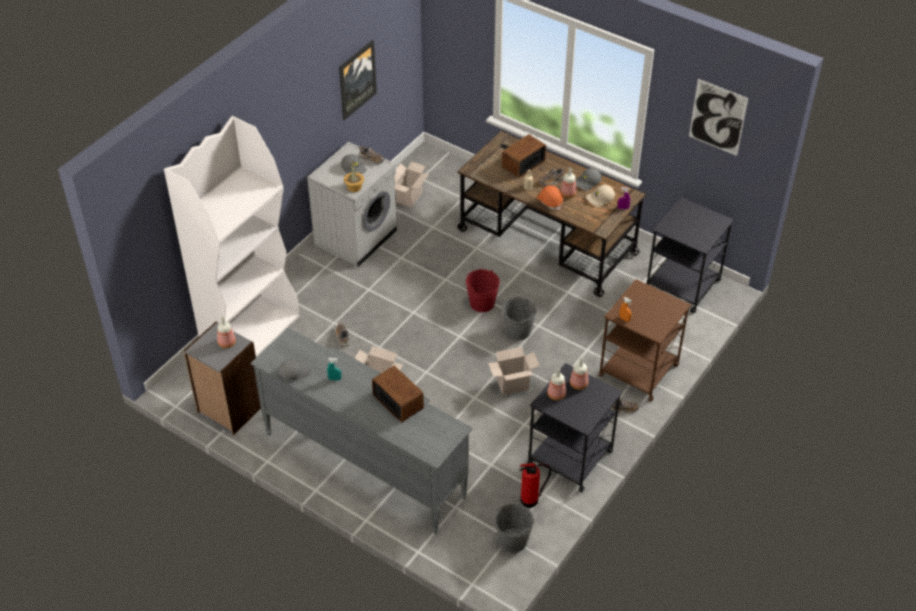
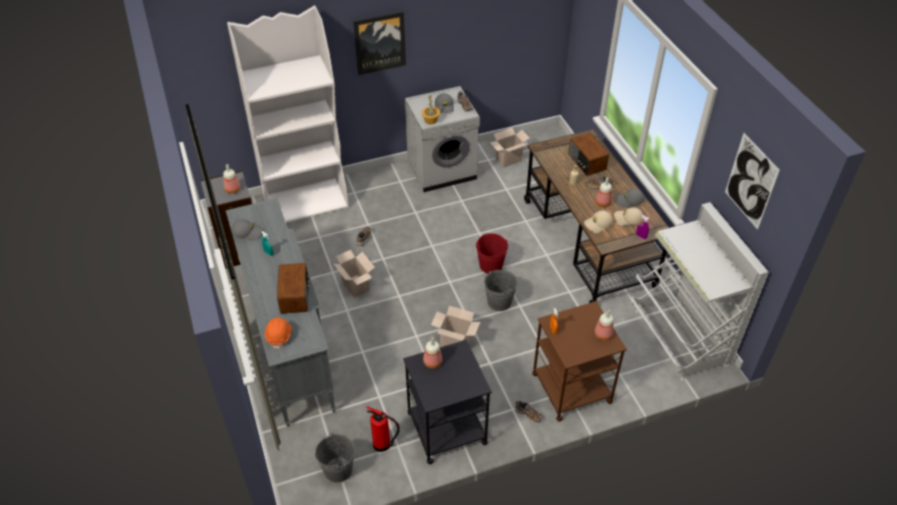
camera: 35 degrees right, 0 degrees up
picture [339,40,377,120] -> picture moved to [353,11,406,75]
radio [502,134,546,178] -> radio turned 105 degrees counterclockwise [568,133,609,176]
orange hard hat [536,185,563,210] -> orange hard hat moved to [265,317,291,350]
bottle [570,358,588,390] -> bottle moved to [594,309,613,340]
black cart [647,197,734,313] -> white shoe rack [631,202,768,381]
none -> beige cap [584,210,613,233]

